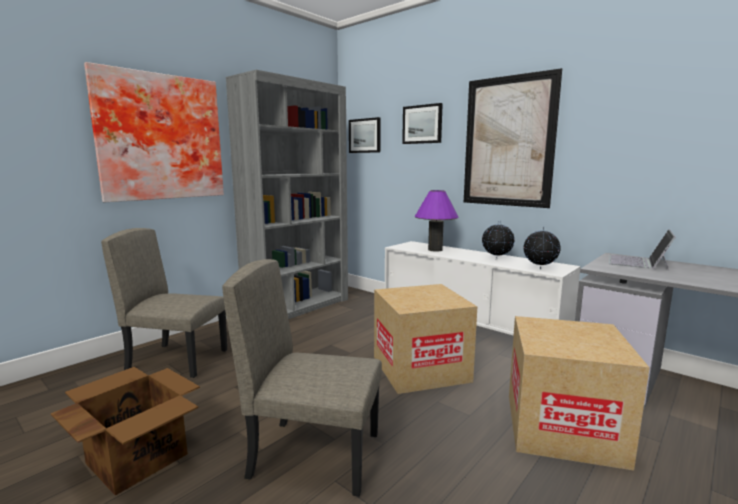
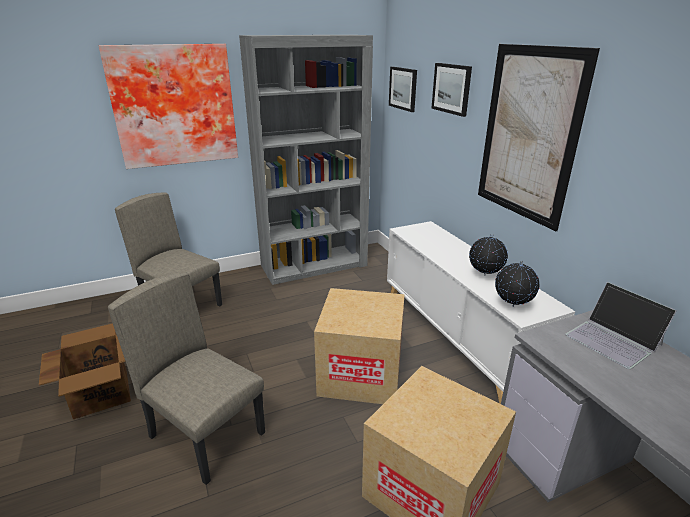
camera: 25 degrees right, 15 degrees up
purple table lamp [415,190,458,252] -> none
laptop [609,229,676,271] -> laptop turned 90 degrees counterclockwise [565,282,677,369]

